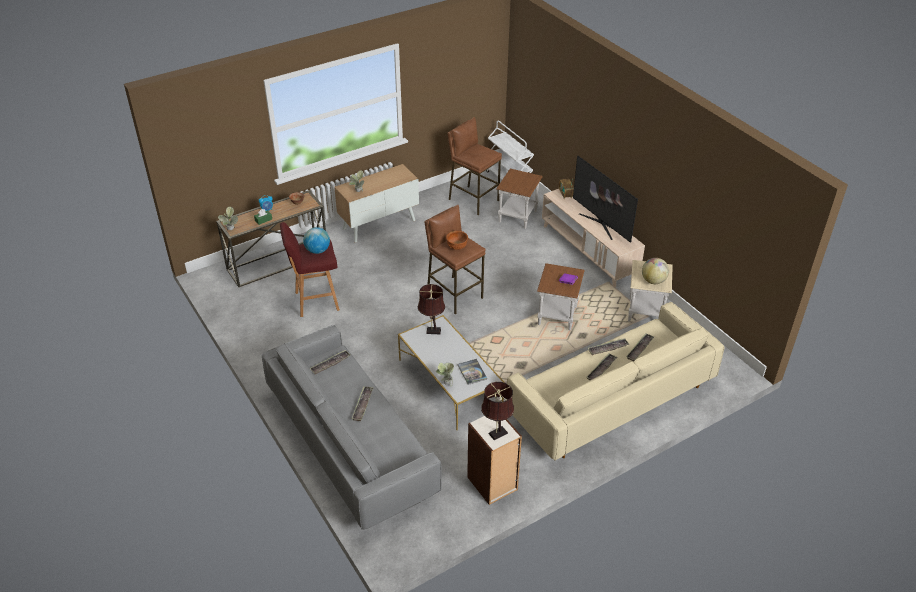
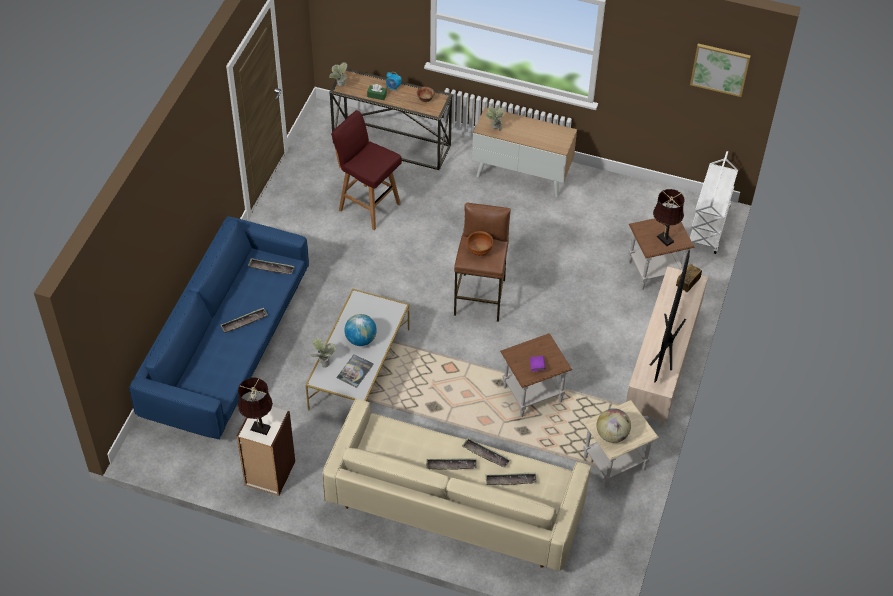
camera: 50 degrees right, 10 degrees up
grey sofa [262,325,442,530] -> blue sofa [129,216,309,440]
globe [303,227,330,254] -> globe moved to [344,314,377,346]
brown table lamp [418,284,445,334] -> brown table lamp moved to [653,189,685,246]
brown stool [448,117,502,215] -> none
none -> picture [690,43,751,97]

